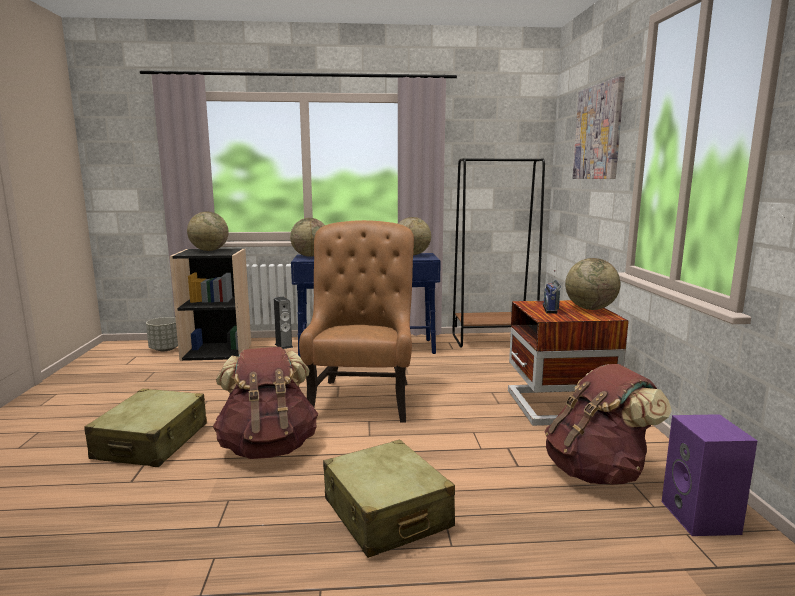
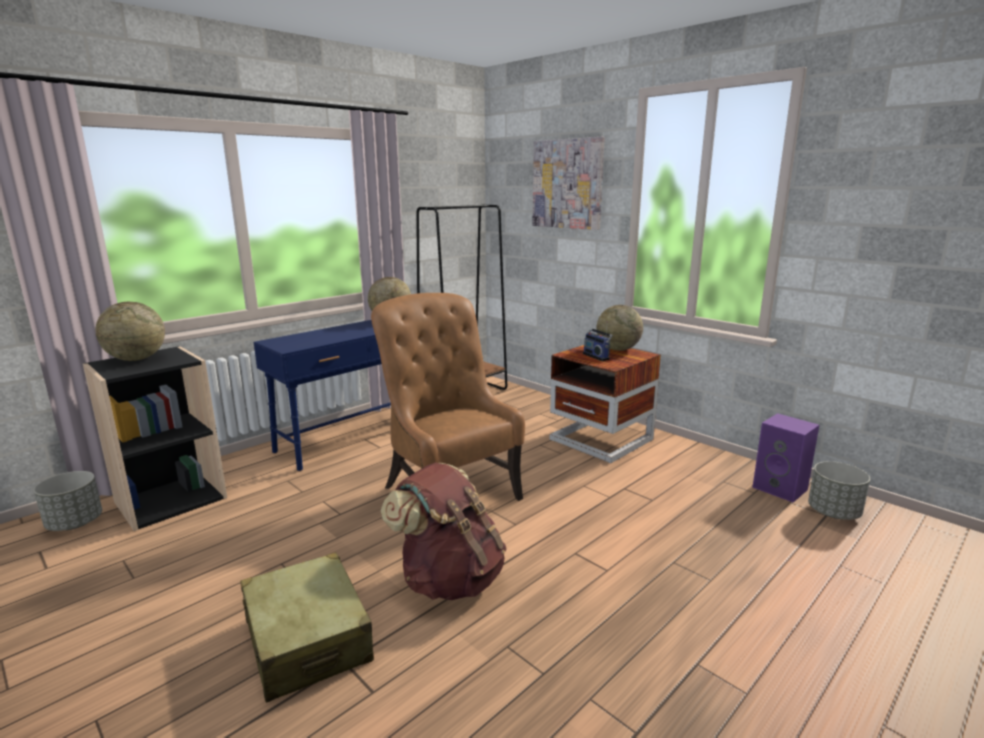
camera: 40 degrees left, 5 degrees up
speaker [274,297,293,349] -> none
globe [290,218,325,257] -> none
beige suitcase [323,439,455,558] -> none
brown backpack [544,364,672,485] -> none
none -> grey planter [808,461,870,520]

